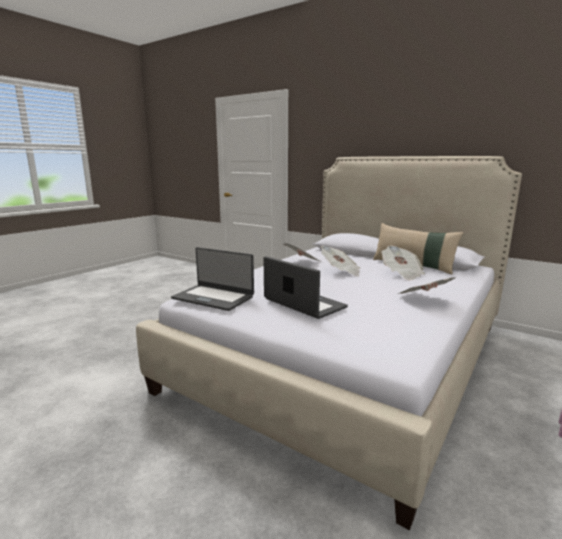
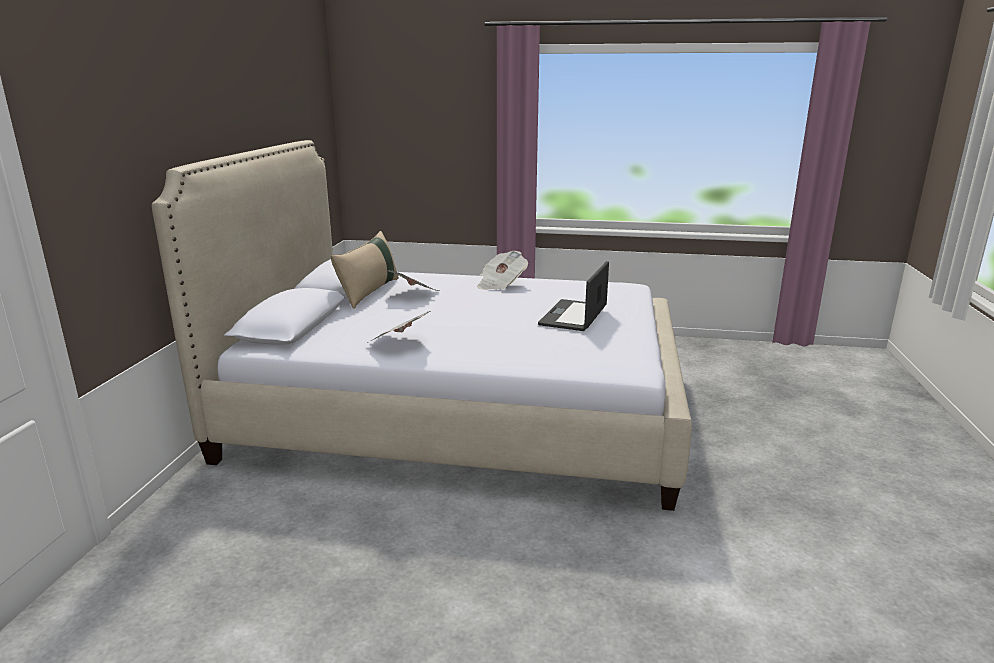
camera: 115 degrees left, 5 degrees up
laptop [171,247,254,311] -> none
newspaper [321,246,360,276] -> none

